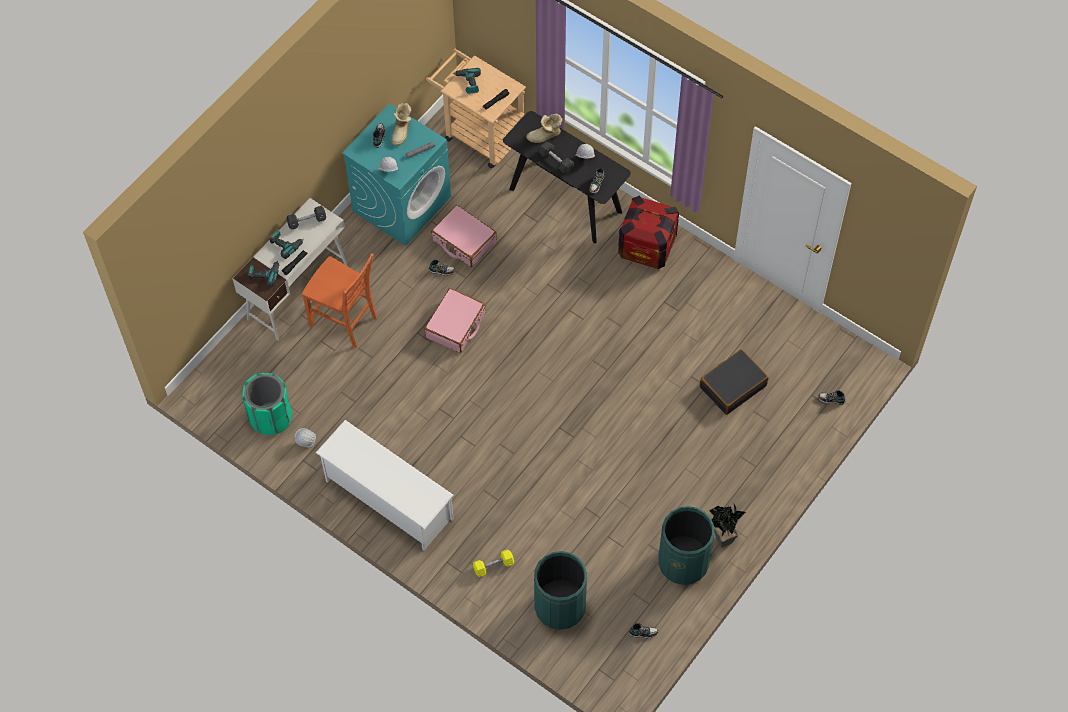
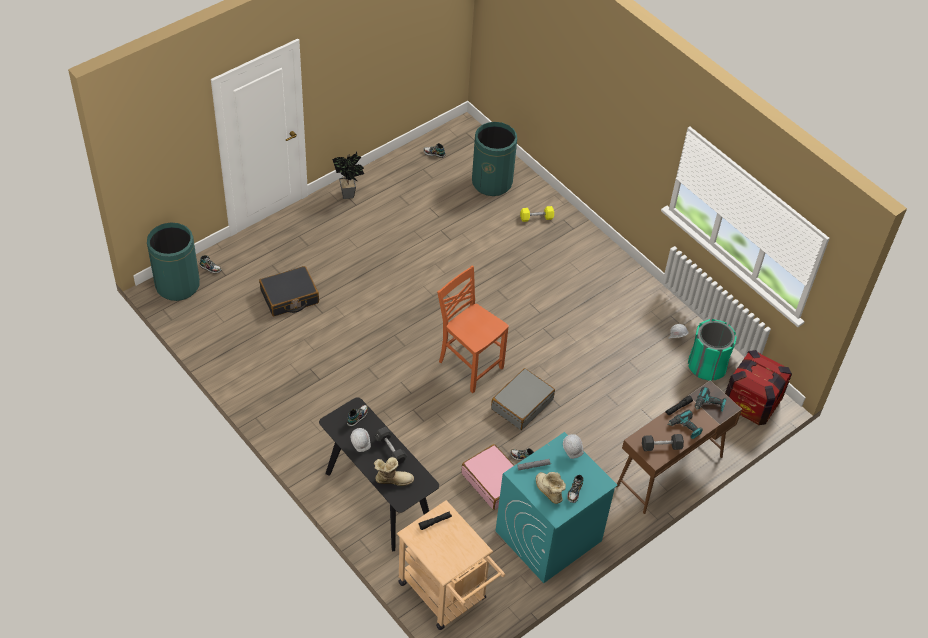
camera: 170 degrees left, 10 degrees down
white desk [232,198,348,341] -> brown desk [617,380,742,514]
orange chair [302,253,377,348] -> orange chair moved to [437,265,509,393]
white shoe rack [316,420,454,550] -> none
boot [391,103,411,146] -> boot turned 60 degrees counterclockwise [536,472,566,504]
pink suitcase [424,288,486,353] -> grey suitcase [491,368,555,430]
power drill [453,68,481,94] -> none
crate [618,196,679,269] -> crate moved to [725,350,792,425]
green trash can [658,506,715,585] -> green trash can moved to [147,222,200,301]

